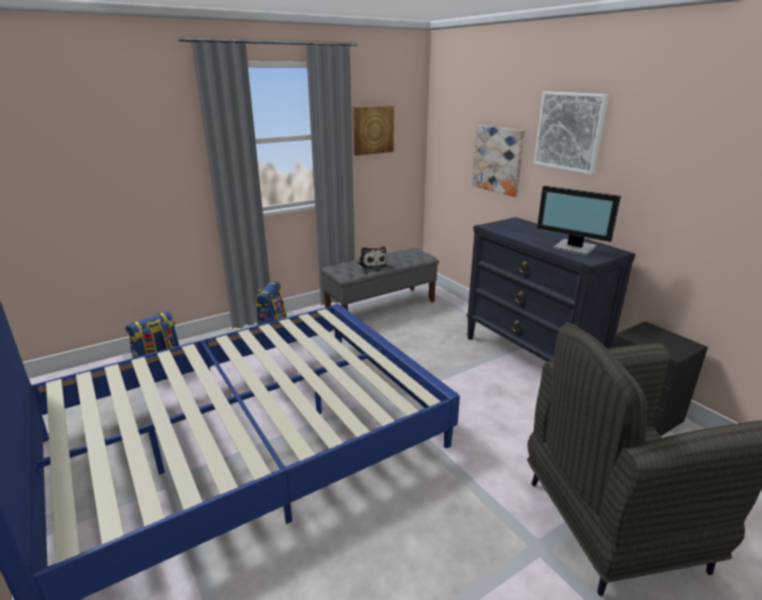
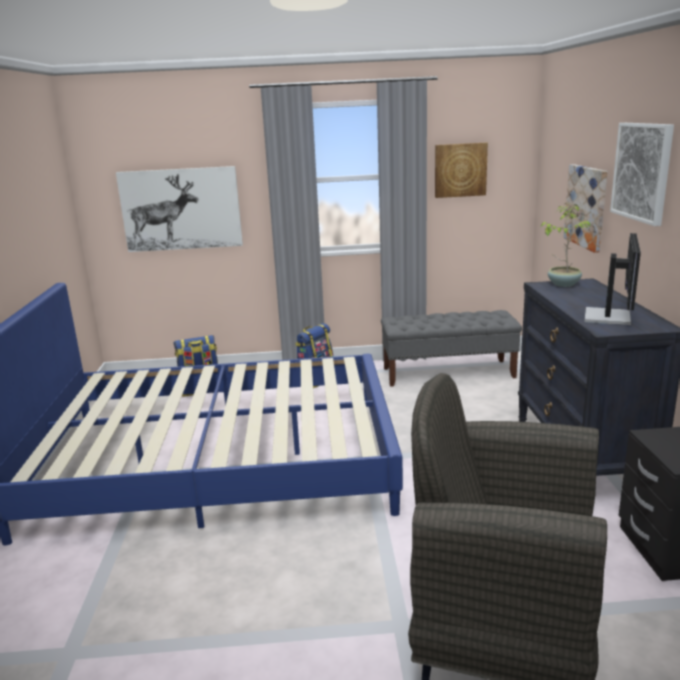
camera: 30 degrees right, 5 degrees down
plush toy [357,246,387,270] -> none
monitor [537,186,621,256] -> monitor turned 135 degrees counterclockwise [584,233,641,325]
none -> picture [116,166,243,252]
none -> potted plant [541,203,590,287]

